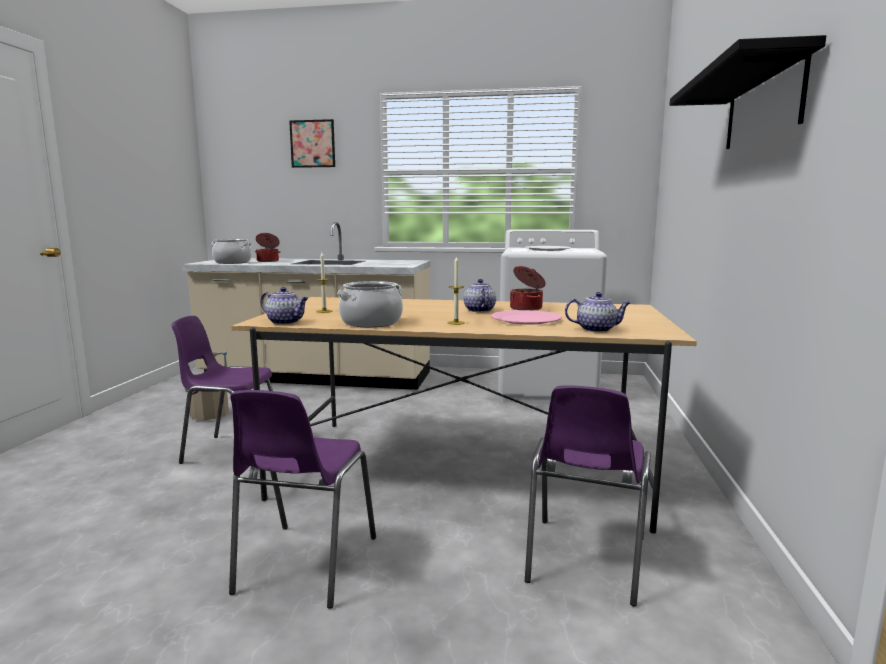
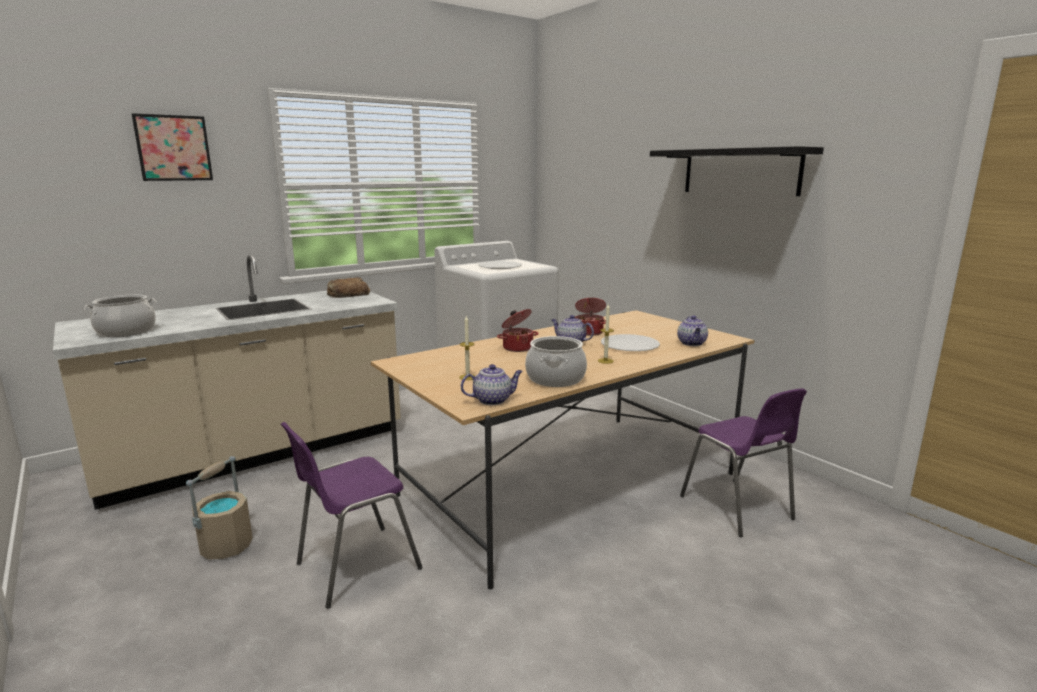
camera: 45 degrees left, 5 degrees up
purple chair [229,390,376,609] -> none
cooking pot [255,233,281,262] -> cooking pot moved to [497,309,539,352]
pink plate [491,310,561,324] -> white plate [601,334,660,351]
teapot [565,292,630,332] -> teapot turned 135 degrees clockwise [677,316,708,346]
none -> bread [327,277,370,298]

